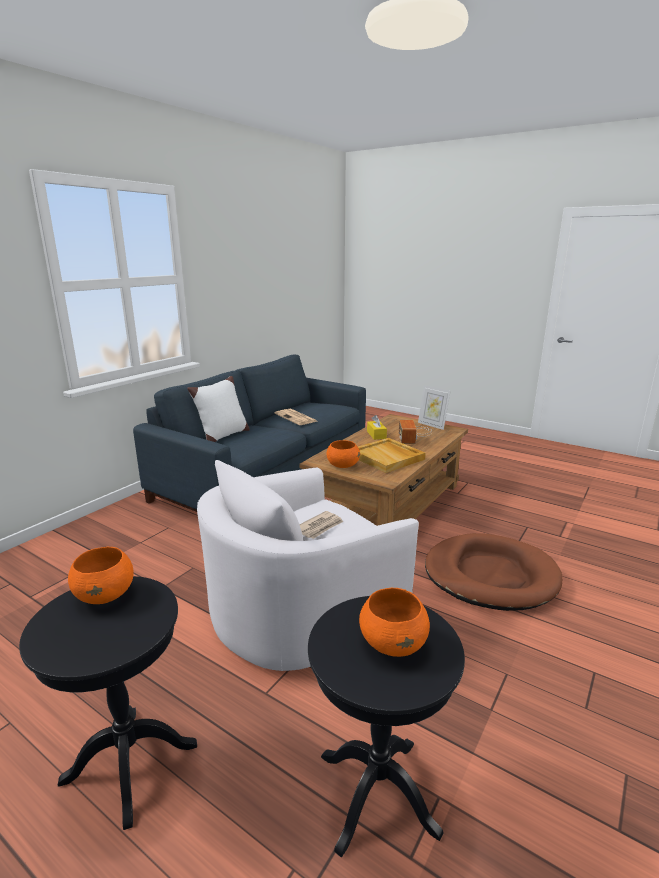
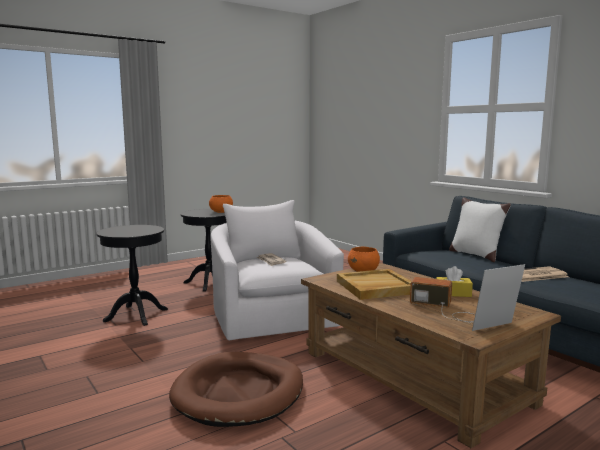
camera: 110 degrees right, 10 degrees down
orange bowl [359,588,430,657] -> none

